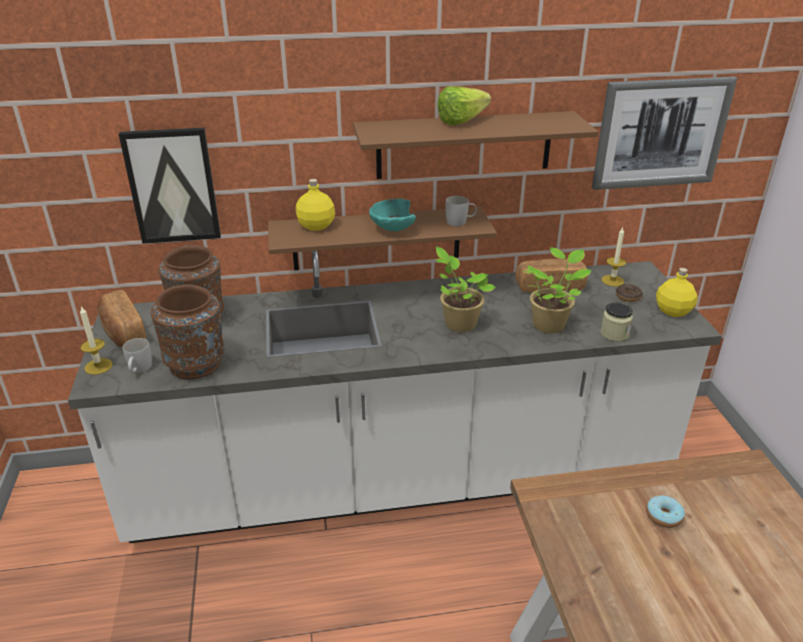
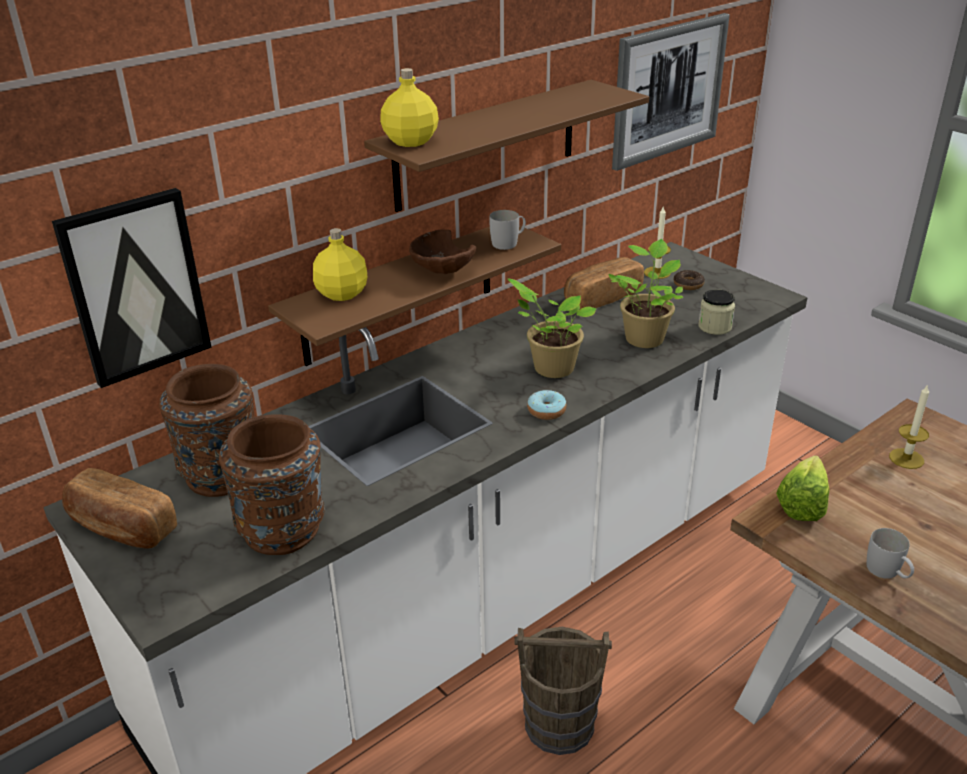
camera: 30 degrees left, 0 degrees up
candle [80,306,113,375] -> candle moved to [889,384,929,469]
white mug [122,338,152,373] -> white mug moved to [867,528,914,579]
turquoise bowl [369,199,416,231] -> brown bowl [409,230,476,274]
lettuce [437,86,491,125] -> lettuce moved to [776,456,830,521]
donut [646,496,685,528] -> donut moved to [527,390,566,420]
yellow bottle [656,268,698,317] -> yellow bottle moved to [380,68,439,147]
none -> brown bucket [514,627,612,755]

